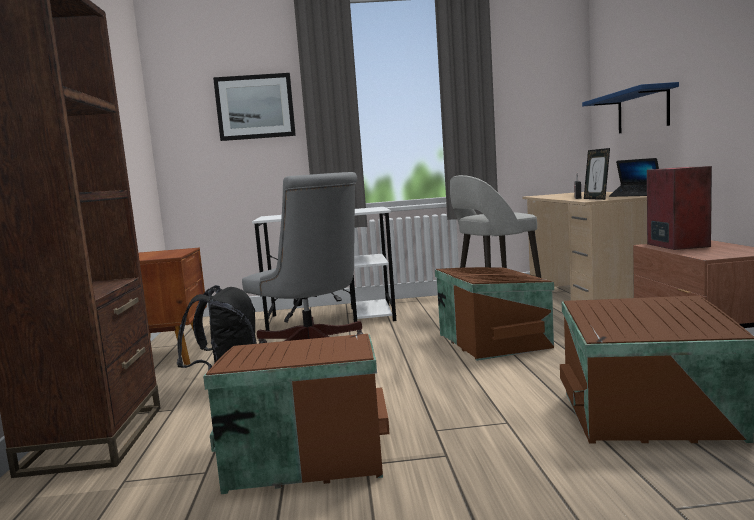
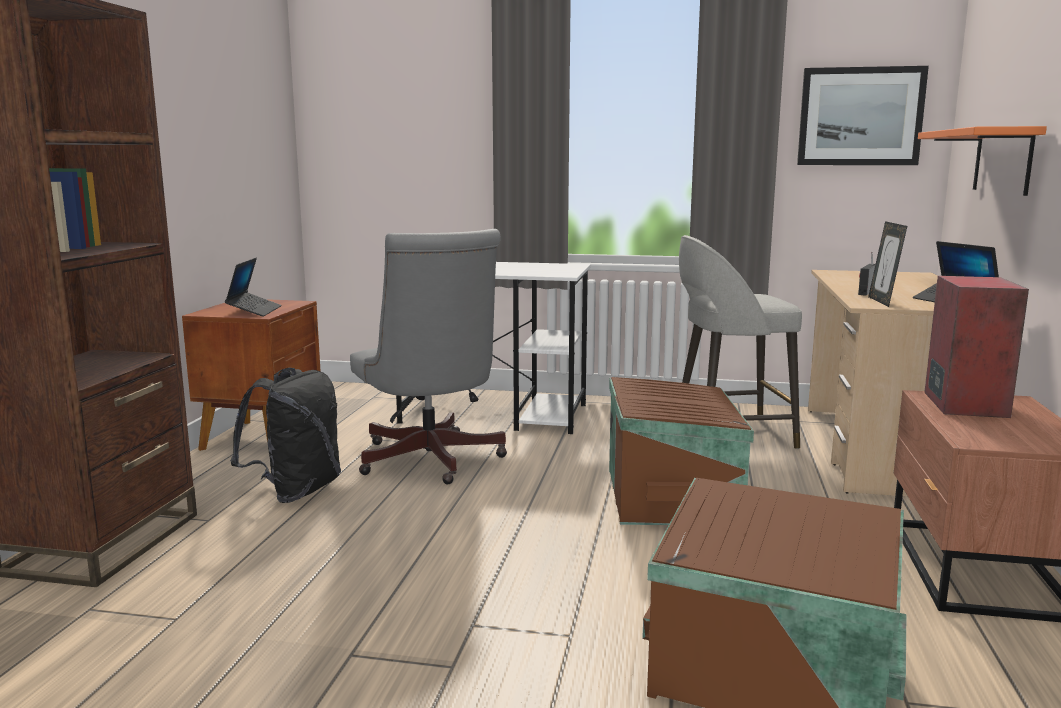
camera: 15 degrees right, 5 degrees up
brown storage box [203,334,390,494] -> none
picture [213,73,296,141] -> picture moved to [797,66,929,165]
blue shelf [582,82,679,133] -> orange shelf [918,126,1047,196]
none -> laptop [225,258,282,316]

